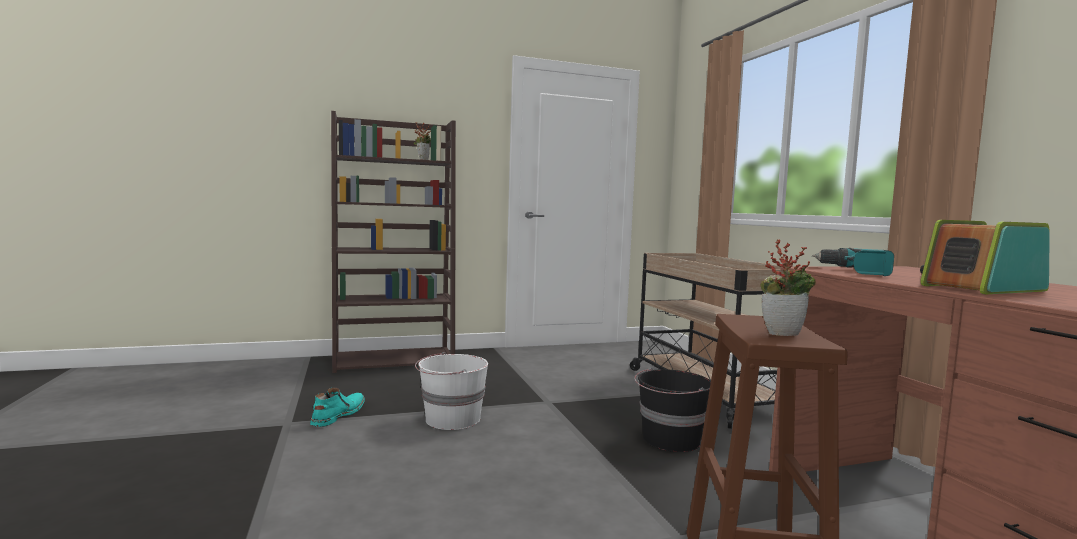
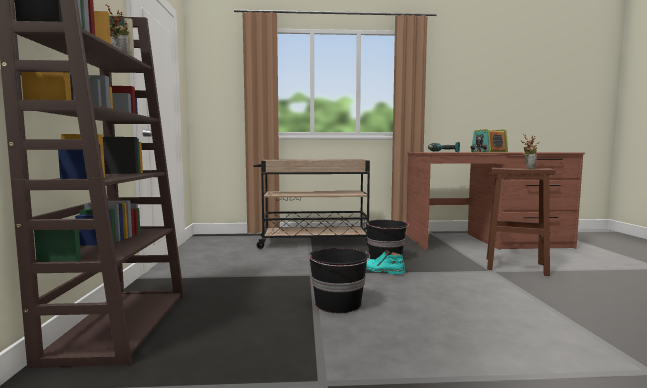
camera: 75 degrees left, 0 degrees up
turquoise boot [310,388,365,427] -> turquoise boot moved to [366,250,405,274]
white bucket [415,352,488,430] -> black bucket [308,248,370,313]

